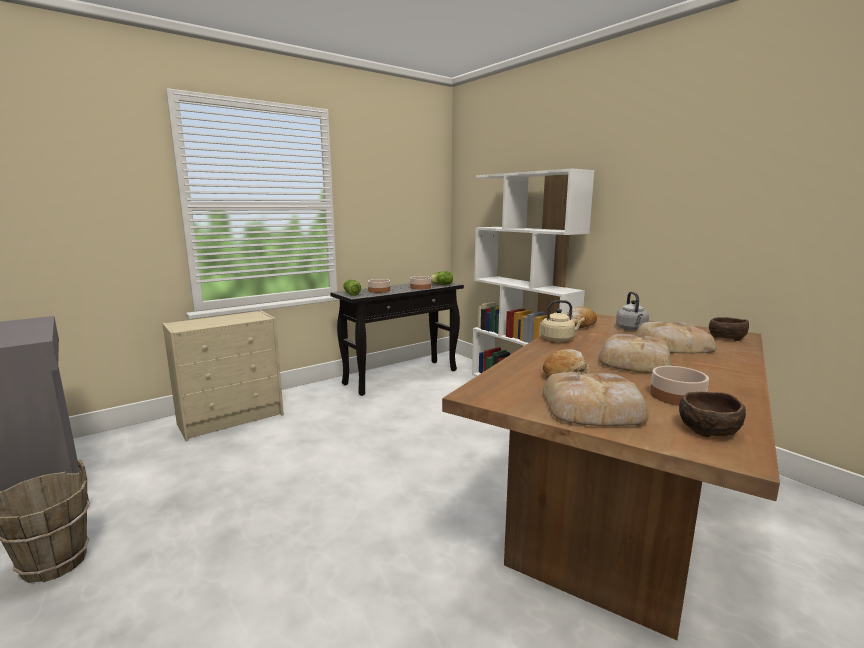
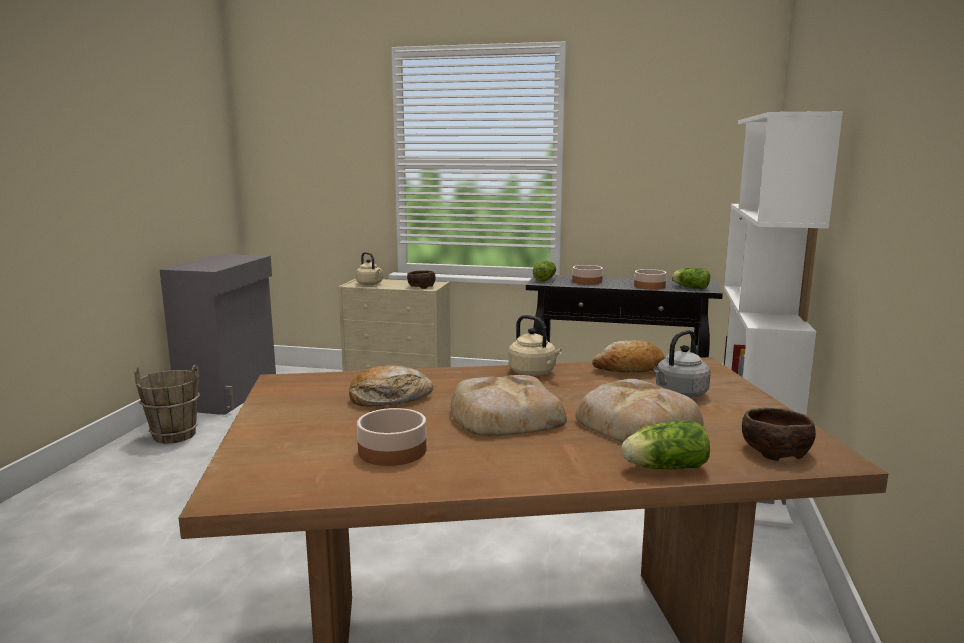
camera: 50 degrees right, 0 degrees up
bread [543,372,649,426] -> none
brown bowl [679,392,746,437] -> brown bowl moved to [407,270,436,289]
none -> beige kettle [356,252,382,285]
none -> lettuce [622,421,710,470]

